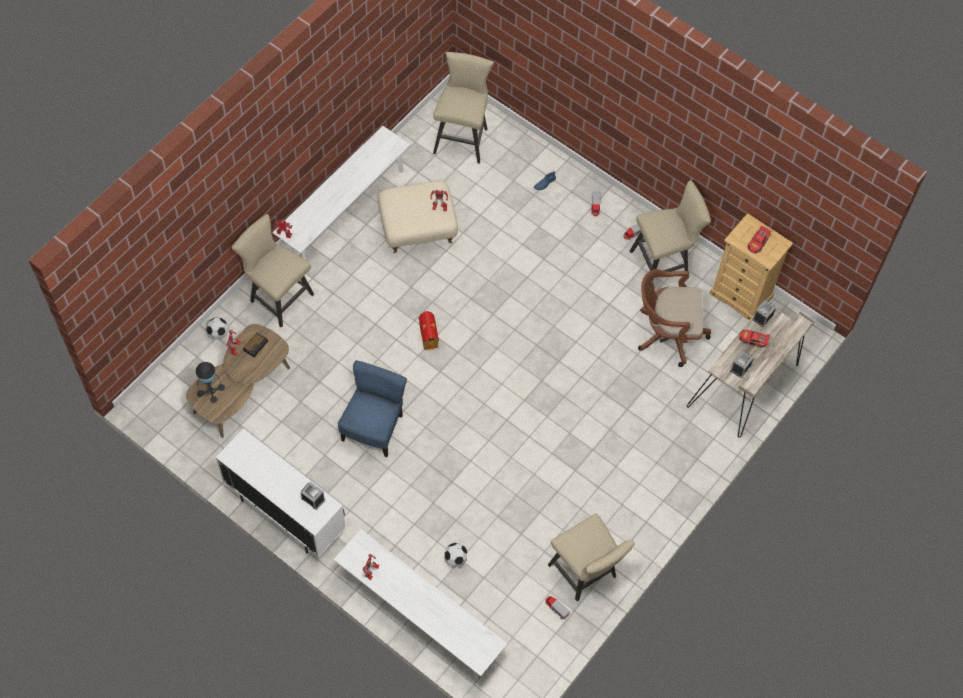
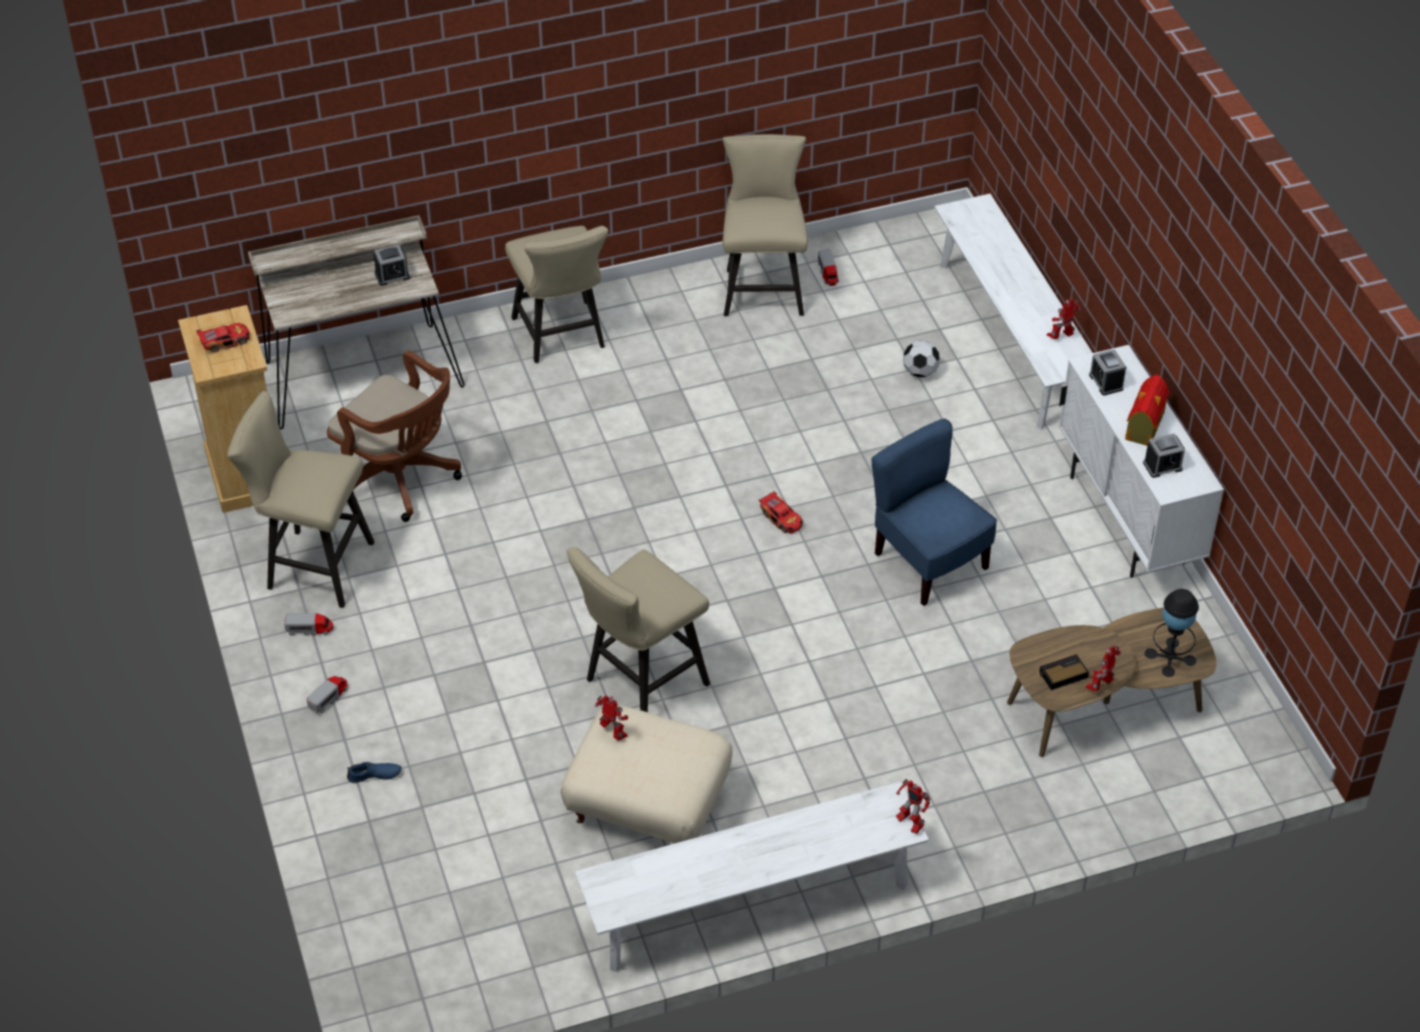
camera: 145 degrees left, 15 degrees down
football [206,318,229,340] -> none
beige chair [232,214,314,327] -> beige chair moved to [505,226,608,363]
blue chair [338,361,407,457] -> blue chair turned 90 degrees clockwise [872,418,997,606]
toy house [419,311,439,350] -> toy house moved to [1125,375,1169,446]
beige stool [433,52,494,164] -> beige stool moved to [567,547,710,712]
toy car [739,329,770,348] -> toy car moved to [759,490,803,534]
alarm clock [752,300,776,327] -> alarm clock moved to [1143,434,1185,478]

